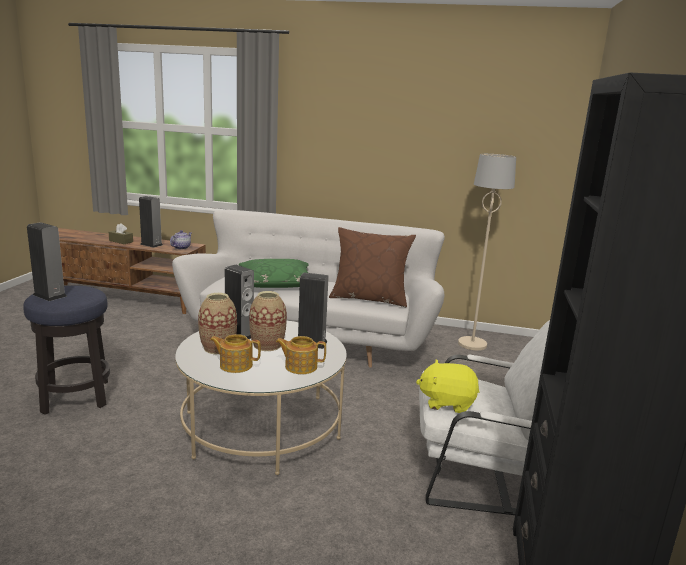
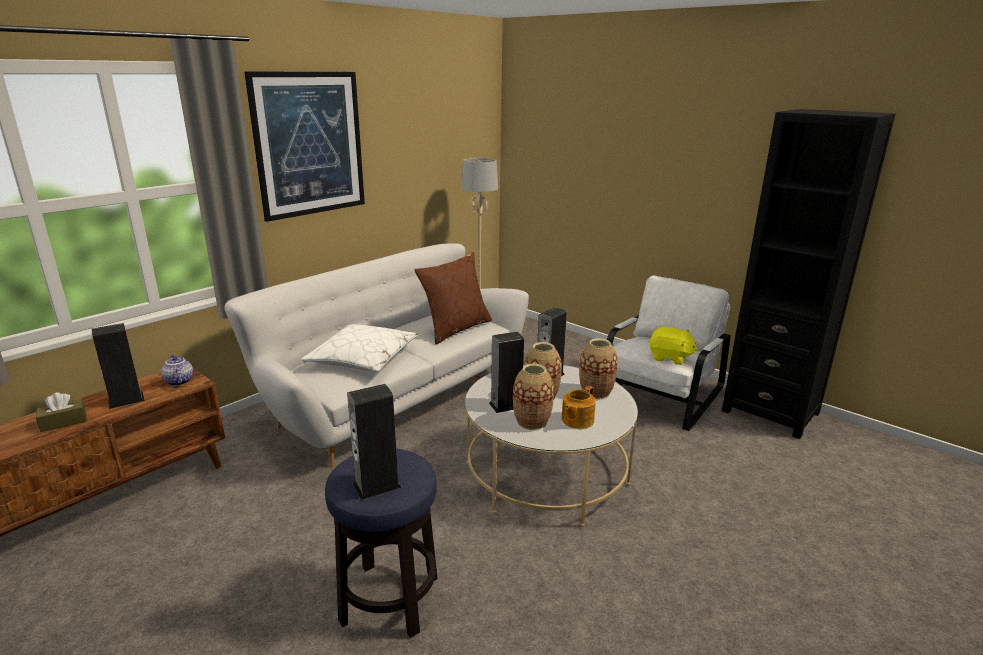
camera: 60 degrees left, 5 degrees up
green pillow [239,259,309,288] -> white pillow [301,324,418,372]
teapot [276,336,326,374] -> vase [579,338,618,399]
yellow plush toy [416,360,480,413] -> yellow plush toy turned 105 degrees counterclockwise [649,327,698,365]
none -> picture [244,71,365,222]

